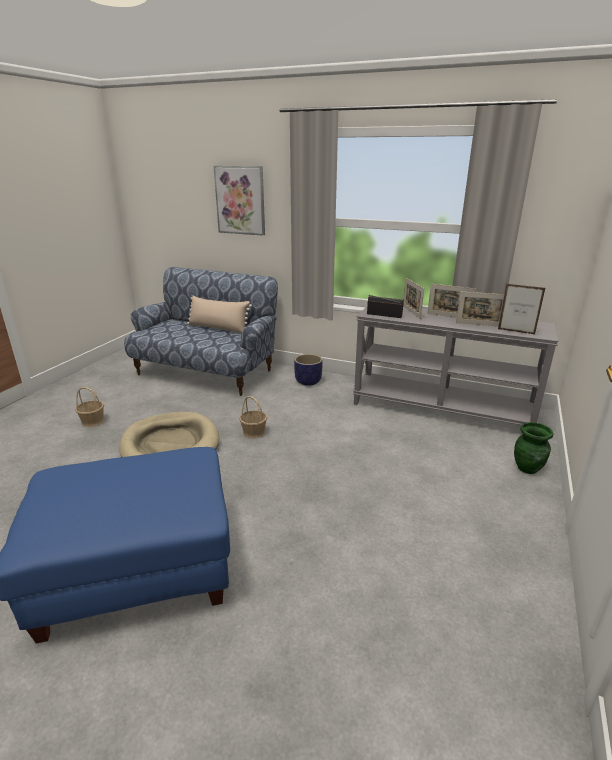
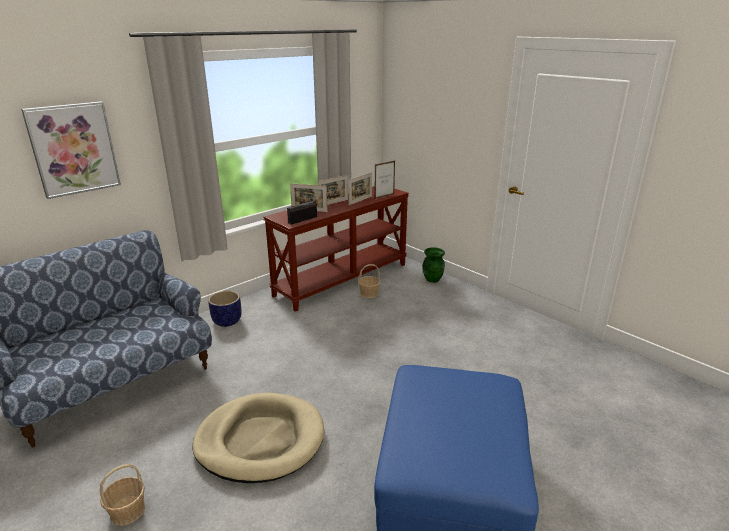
camera: 65 degrees left, 0 degrees up
beige pillow [187,296,252,334] -> none
basket [239,396,267,439] -> basket moved to [358,264,381,298]
grey console table [353,306,559,425] -> brown console table [263,186,409,312]

